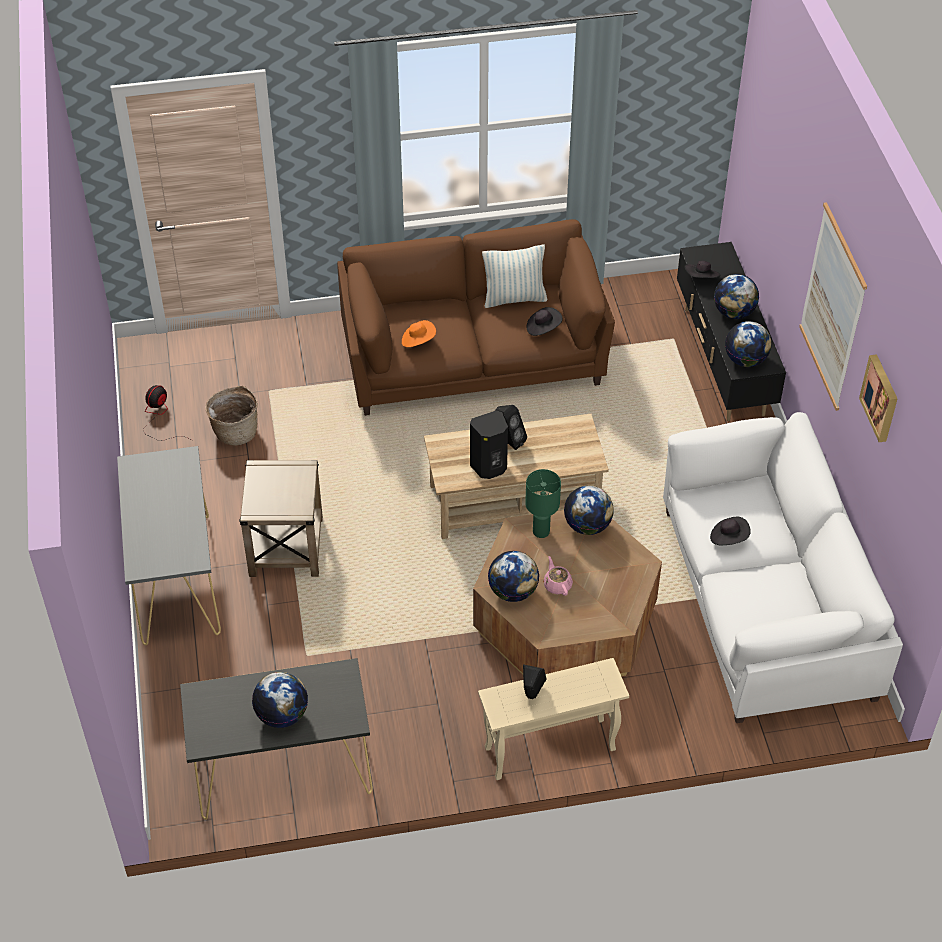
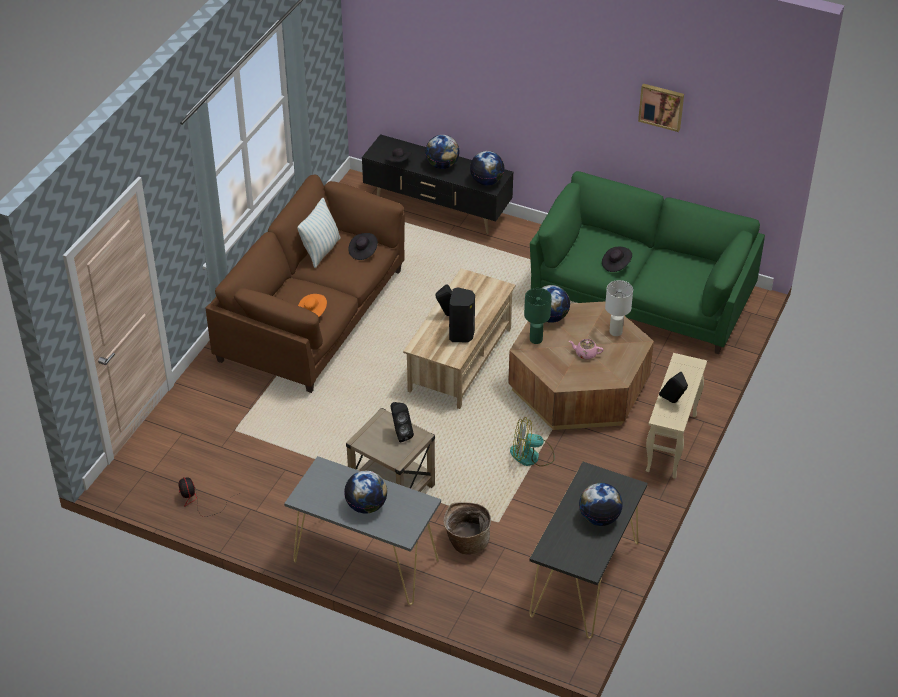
camera: 55 degrees left, 5 degrees down
basket [205,386,258,445] -> basket moved to [443,502,491,555]
globe [488,551,539,602] -> globe moved to [344,471,387,514]
white sofa [663,412,903,723] -> green sofa [530,171,765,354]
picture [799,202,867,411] -> none
none -> black speaker [390,402,414,442]
none -> fan [510,417,555,467]
none -> white table lamp [605,280,633,336]

